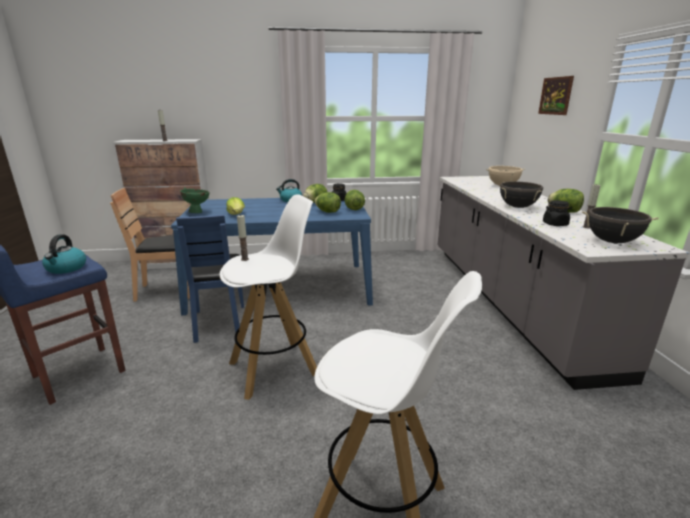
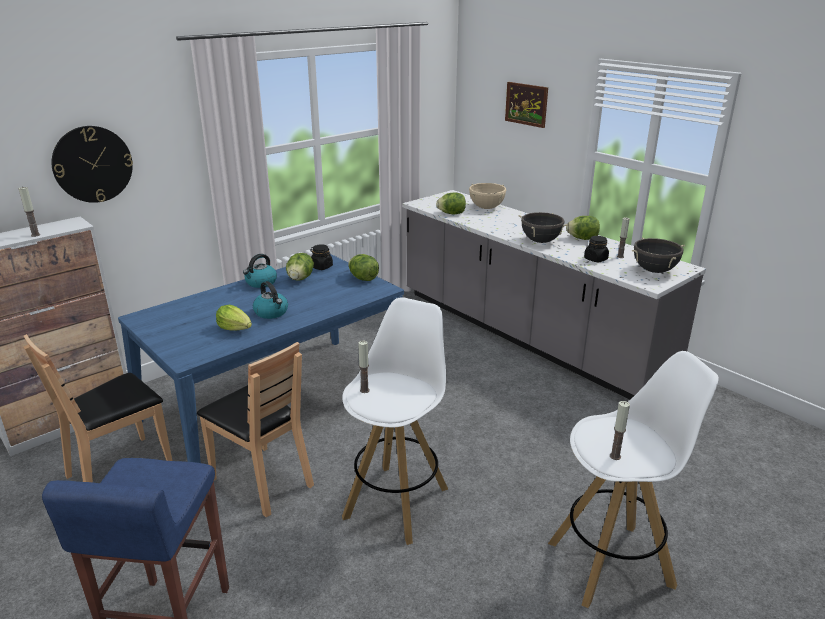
camera: 35 degrees left, 5 degrees up
kettle [42,234,86,274] -> kettle moved to [253,281,288,319]
blue chair [176,215,244,343] -> brown chair [197,342,314,517]
green bowl [180,187,209,213] -> none
lettuce [315,192,341,213] -> lettuce moved to [436,192,466,215]
none -> wall clock [52,126,133,203]
none -> candle [610,401,630,460]

